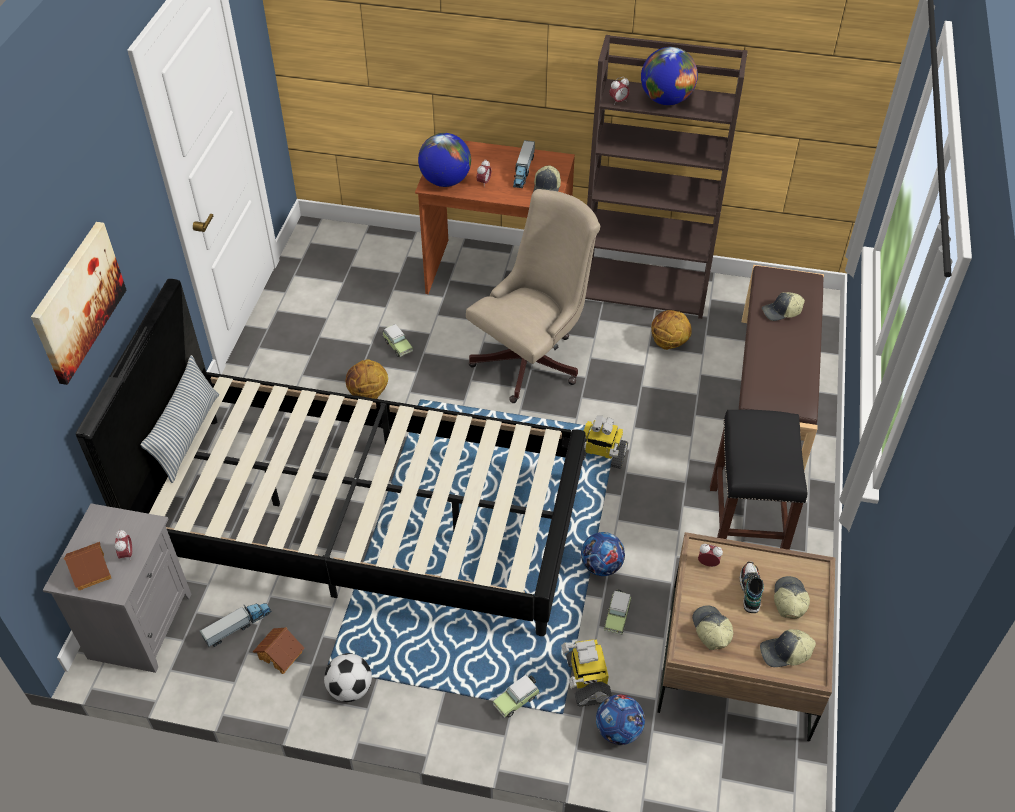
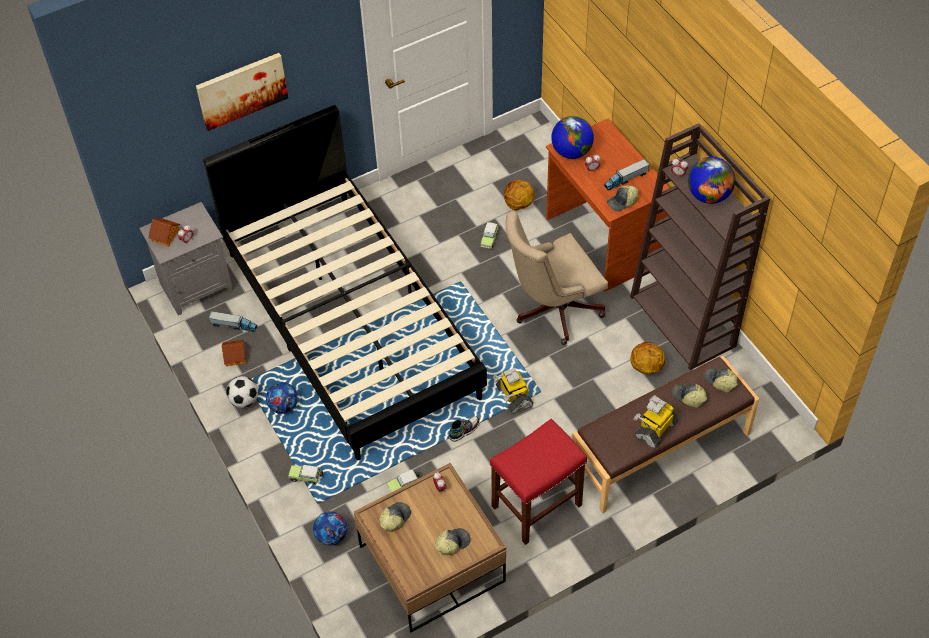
camera: 50 degrees right, 5 degrees up
pillow [141,355,219,483] -> none
basketball [345,359,388,399] -> basketball moved to [504,180,535,211]
beige office chair [466,189,600,403] -> beige office chair turned 150 degrees clockwise [505,211,608,345]
toy robot [561,639,612,707] -> toy robot moved to [633,395,679,448]
football [581,532,625,576] -> football moved to [266,382,298,414]
black stool [710,409,808,550] -> red stool [490,419,587,545]
shoe [740,562,764,613] -> shoe moved to [449,416,479,441]
cap [760,629,816,667] -> cap moved to [704,368,738,392]

